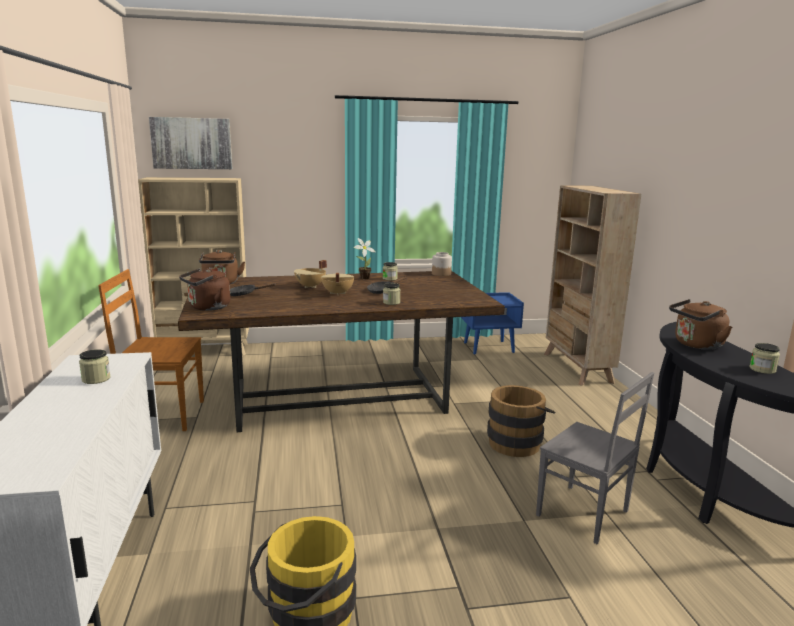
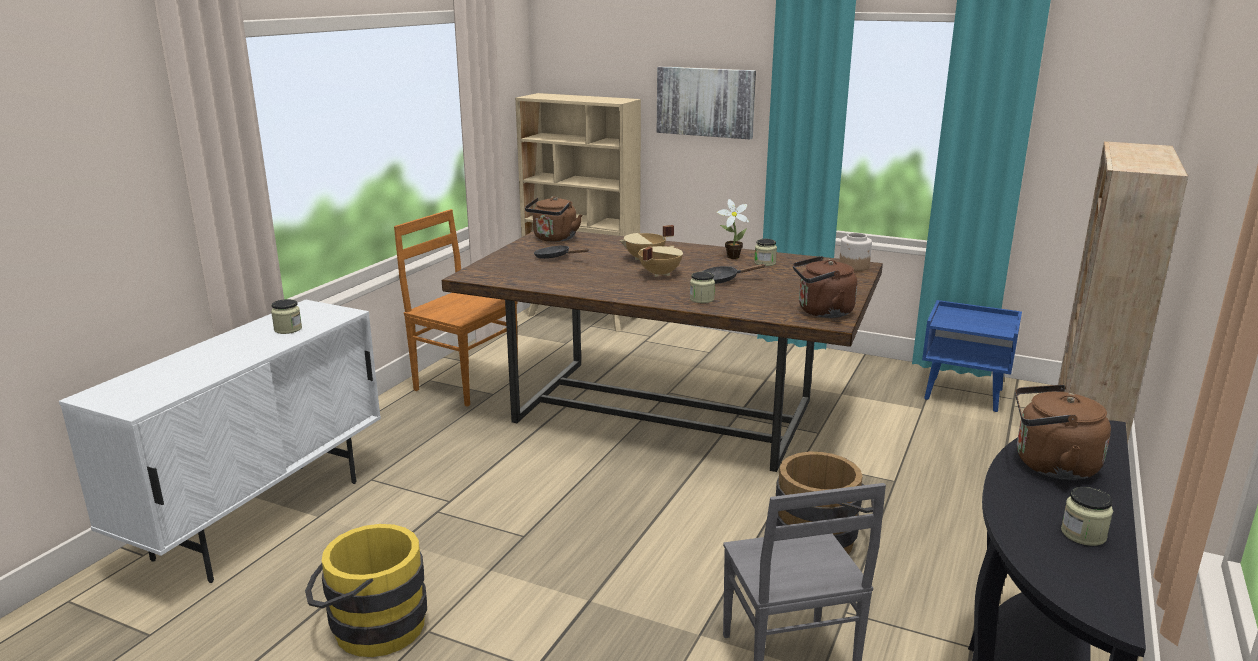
camera: 35 degrees right, 5 degrees up
picture [149,117,233,169] -> picture moved to [657,66,756,140]
brown kettle [179,268,231,311] -> brown kettle moved to [793,256,857,318]

